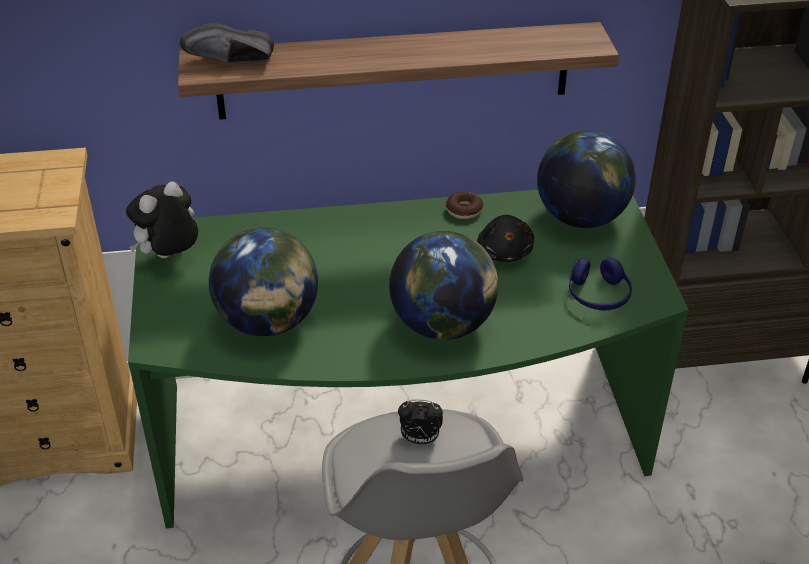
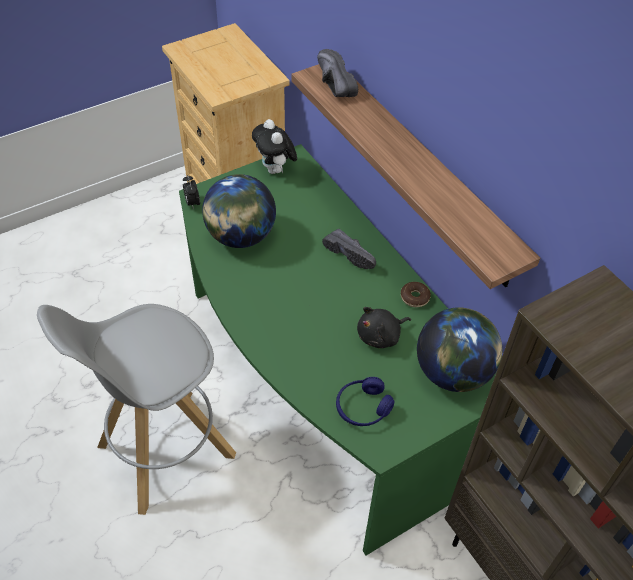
camera: 65 degrees right, 10 degrees up
plush toy [126,181,198,258] -> plush toy turned 135 degrees counterclockwise [252,119,297,174]
globe [389,231,498,340] -> none
alarm clock [398,399,443,444] -> alarm clock moved to [183,175,200,210]
none -> black shoe [322,229,376,269]

